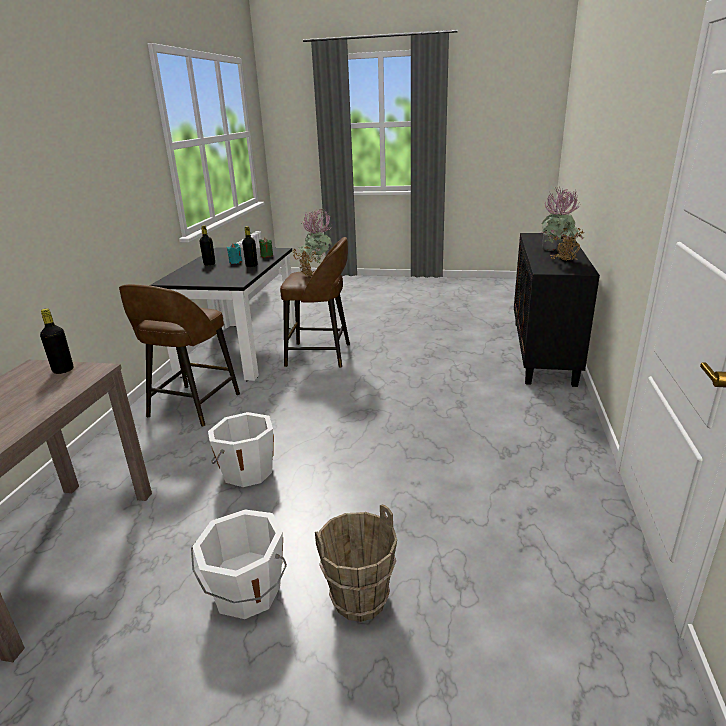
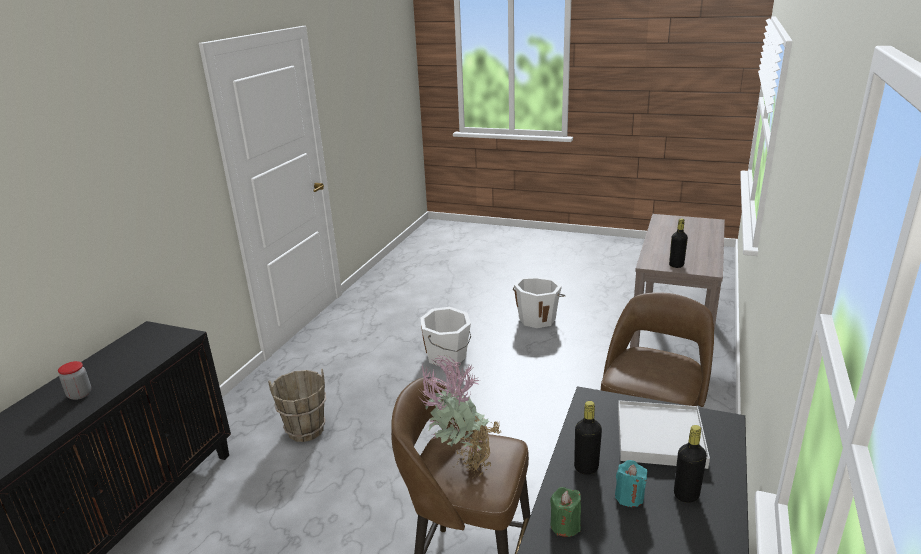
camera: 170 degrees left, 0 degrees up
white bucket [208,412,274,487] -> white bucket moved to [420,307,471,367]
brown bucket [315,504,397,622] -> brown bucket moved to [268,369,326,442]
potted plant [541,187,584,262] -> none
none -> white tray [618,400,710,469]

